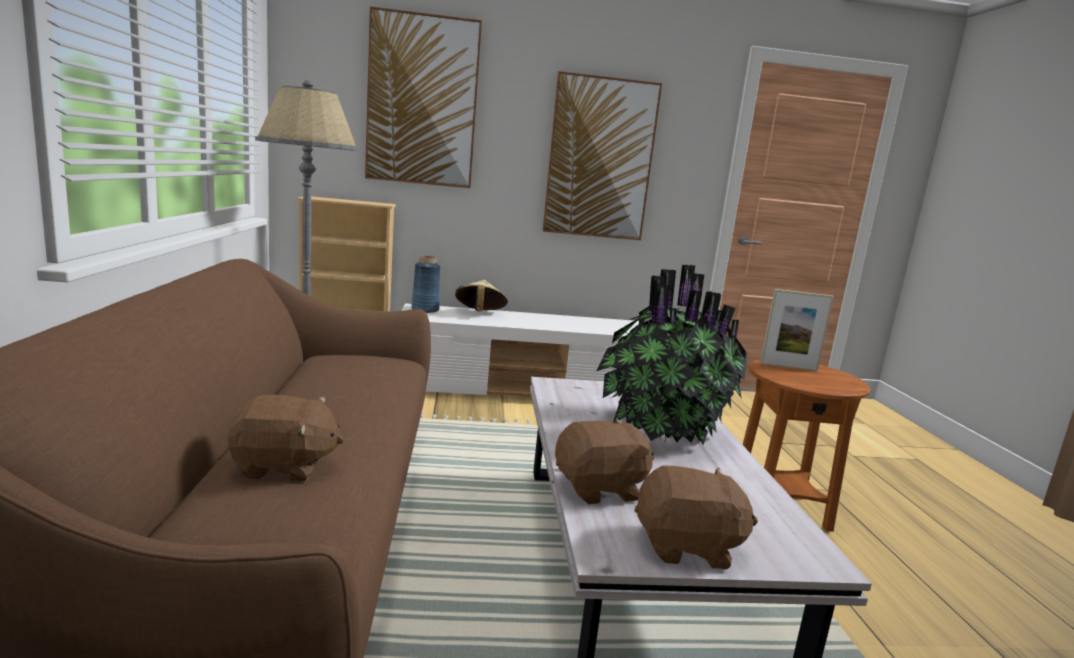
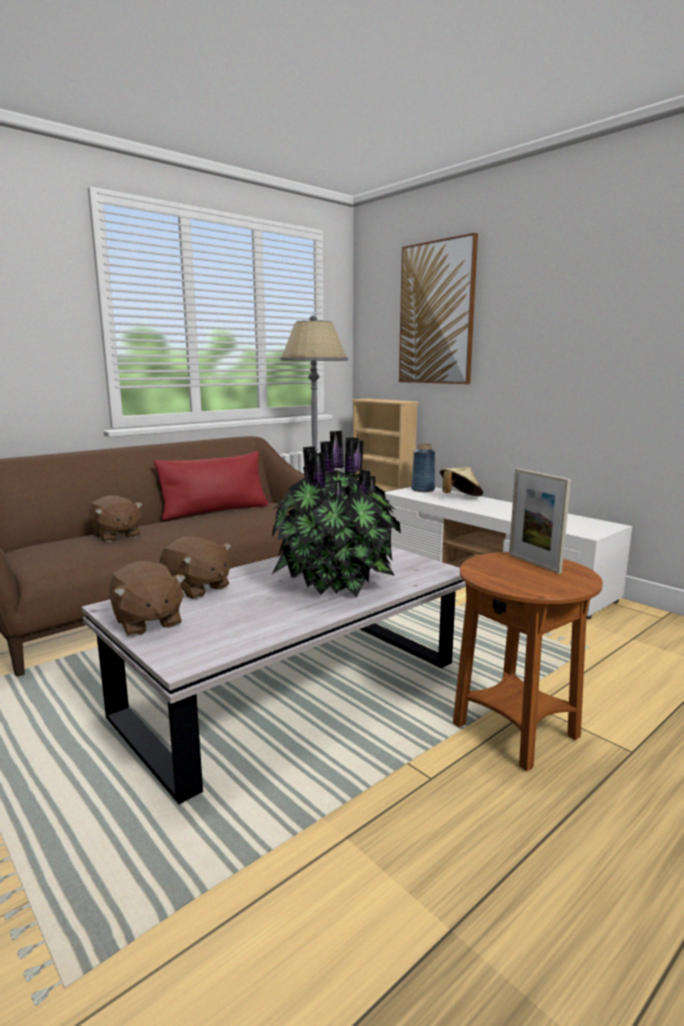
camera: 55 degrees right, 0 degrees up
picture [542,71,662,240] -> none
none -> red pillow [154,451,268,520]

